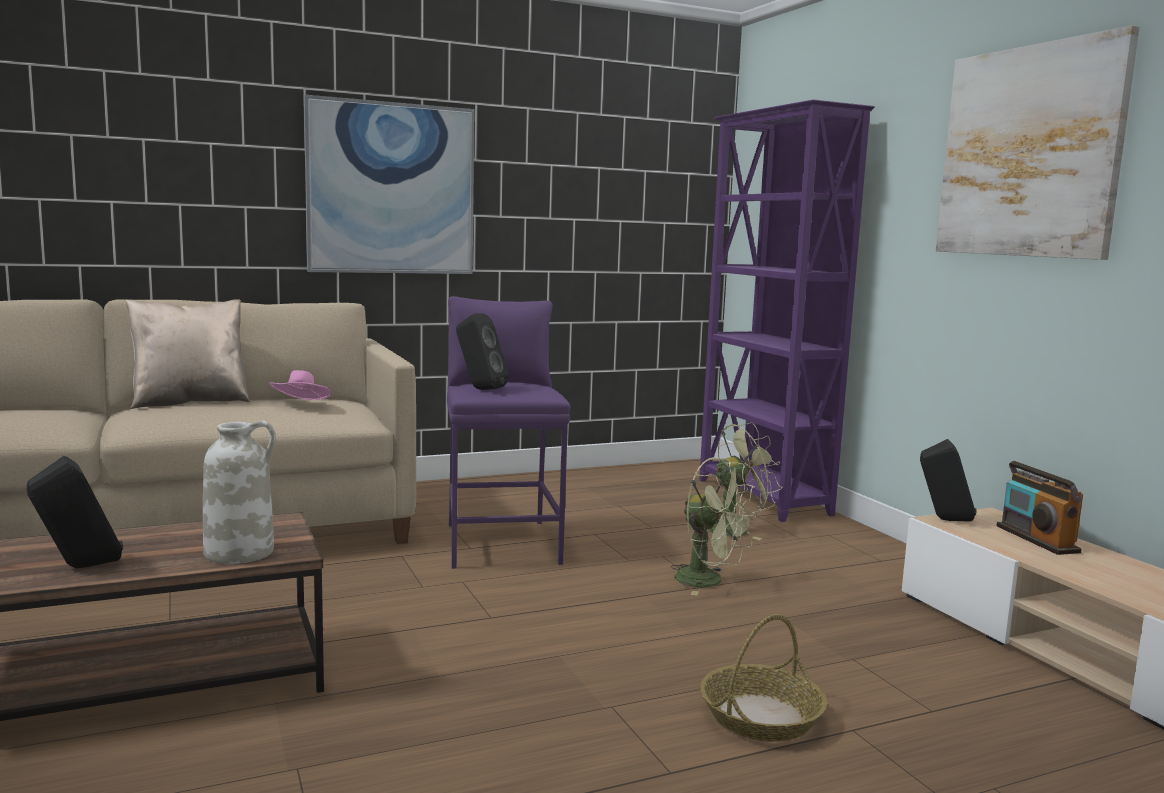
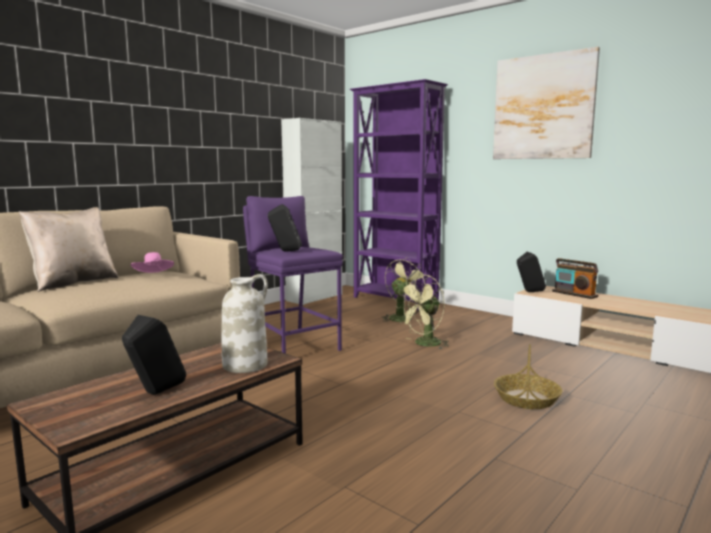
camera: 25 degrees left, 0 degrees up
picture [304,95,475,274] -> none
green fan [671,457,758,595] -> green fan turned 135 degrees clockwise [396,275,449,349]
none -> white cabinet [281,118,342,305]

